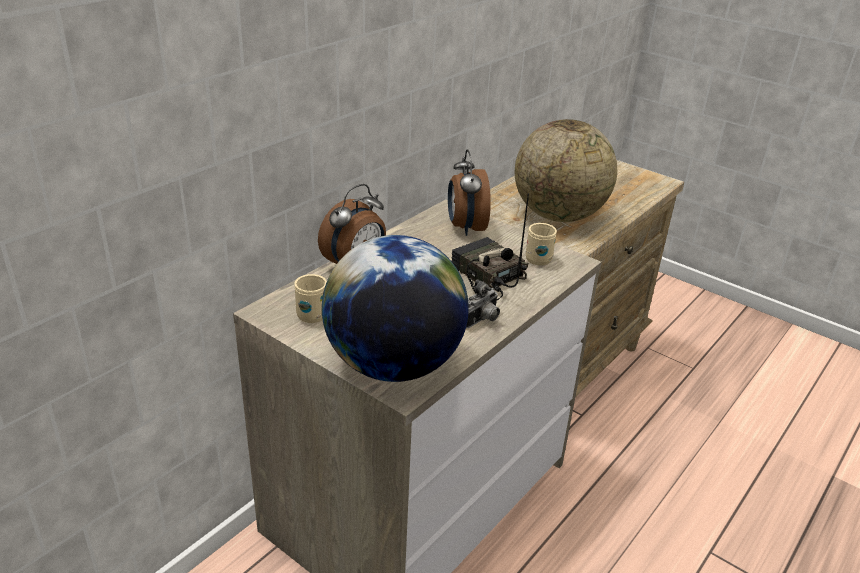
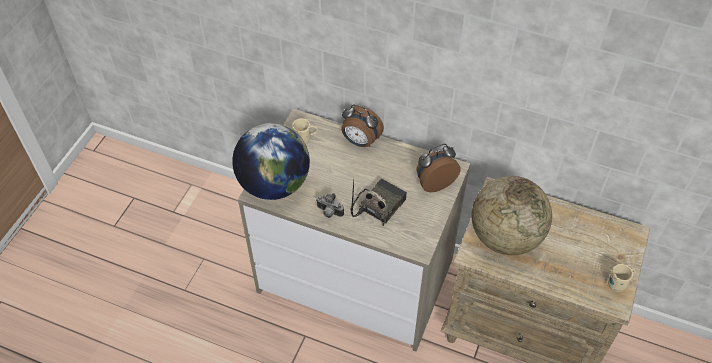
camera: 75 degrees right, 20 degrees up
beige mug [526,223,557,266] -> beige mug moved to [608,264,635,292]

